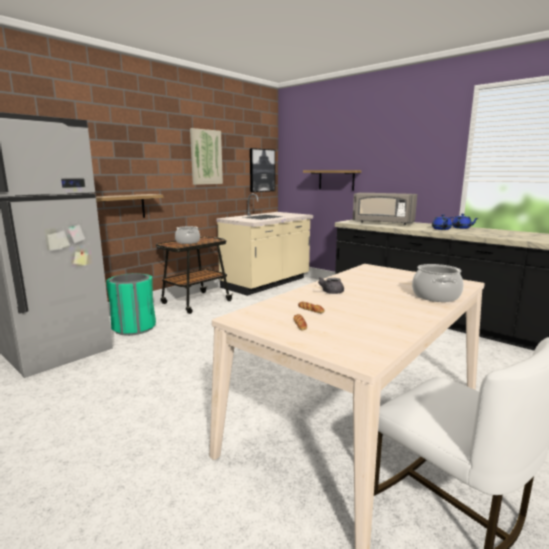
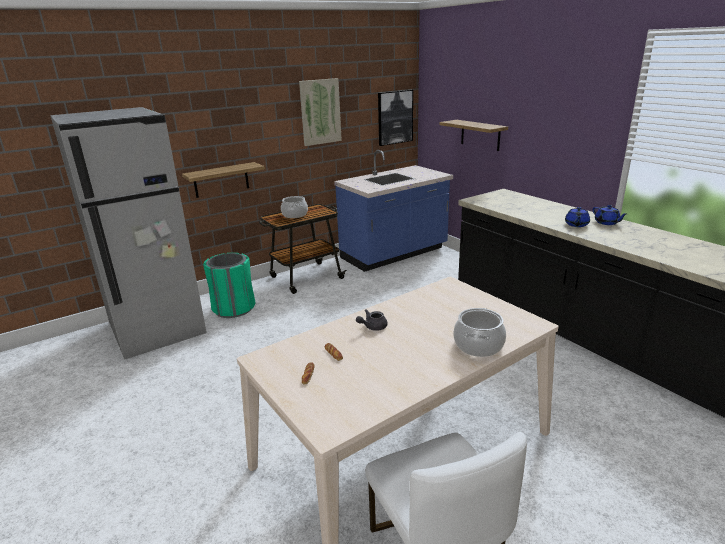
camera: 15 degrees right, 10 degrees up
beige counter [217,194,313,296] -> blue counter [334,150,453,272]
grey microwave [353,193,417,225] -> none

